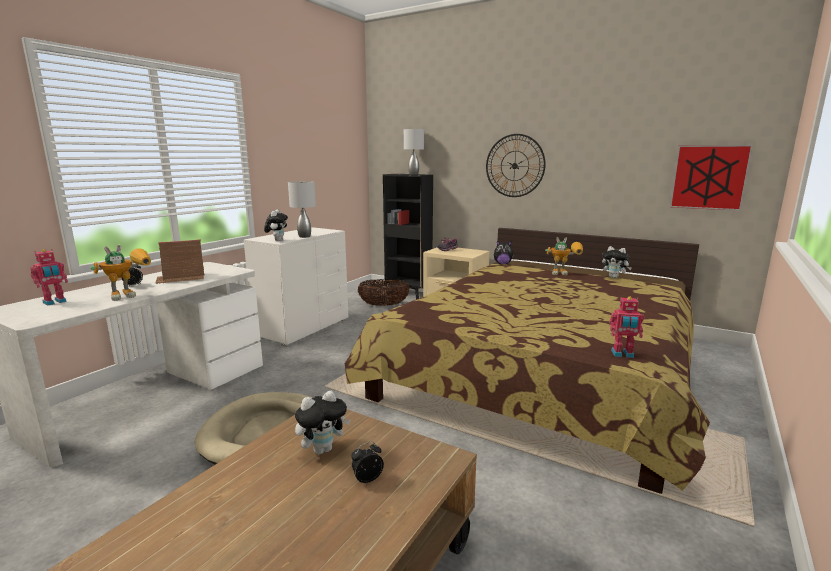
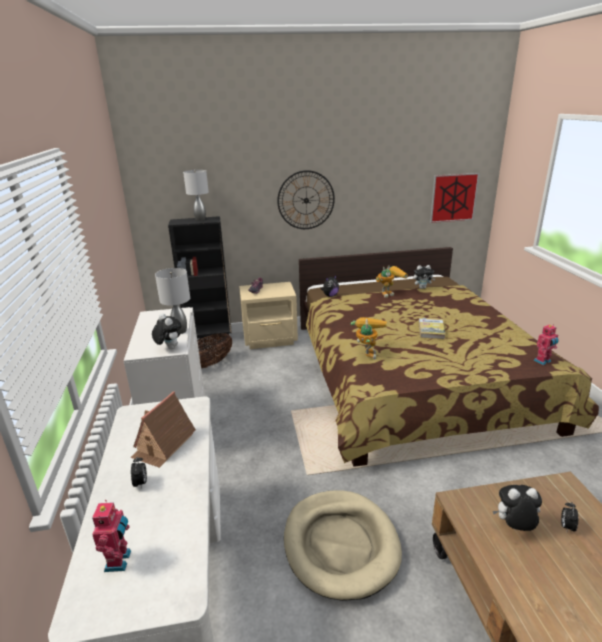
camera: 40 degrees left, 10 degrees up
toy robot [90,245,151,301] -> toy robot moved to [351,317,387,359]
plush toy [295,391,351,455] -> plush toy turned 105 degrees counterclockwise [493,485,542,531]
none -> book [419,318,446,339]

